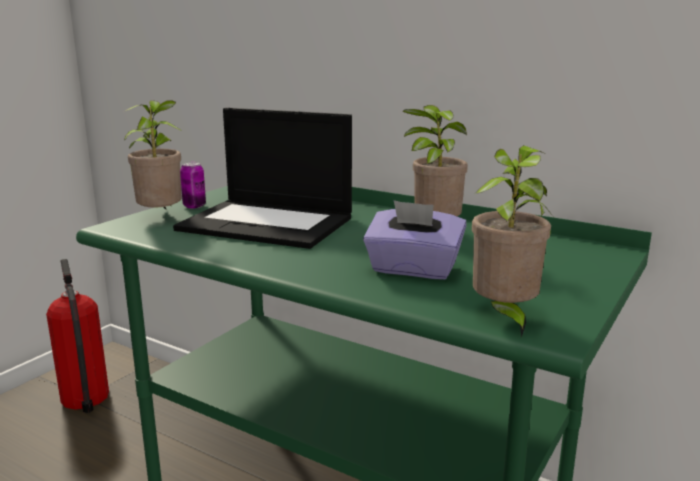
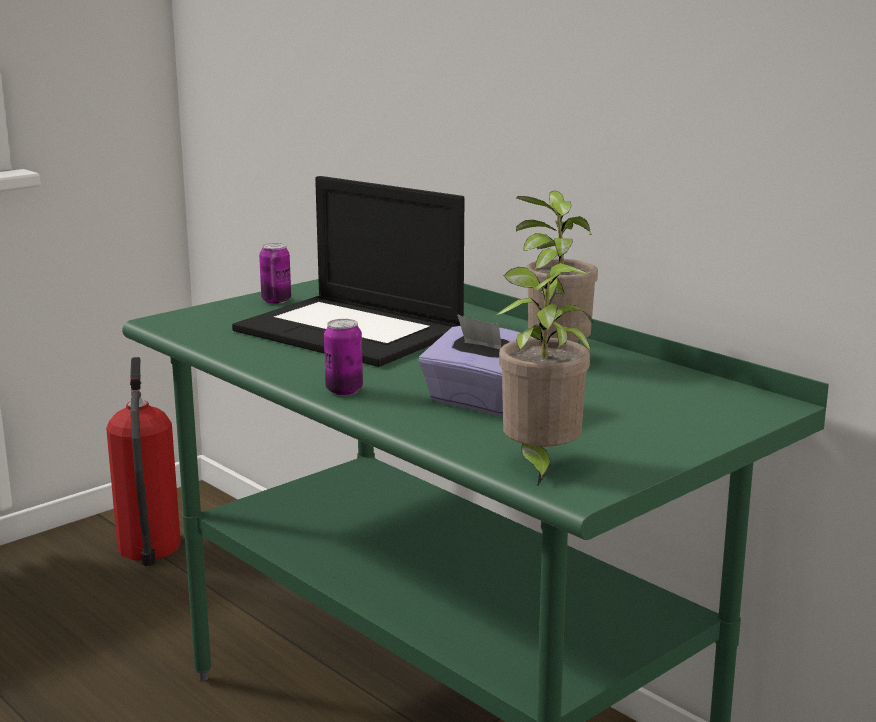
camera: 15 degrees right, 0 degrees up
potted plant [124,100,182,210] -> none
none -> can [324,319,363,395]

